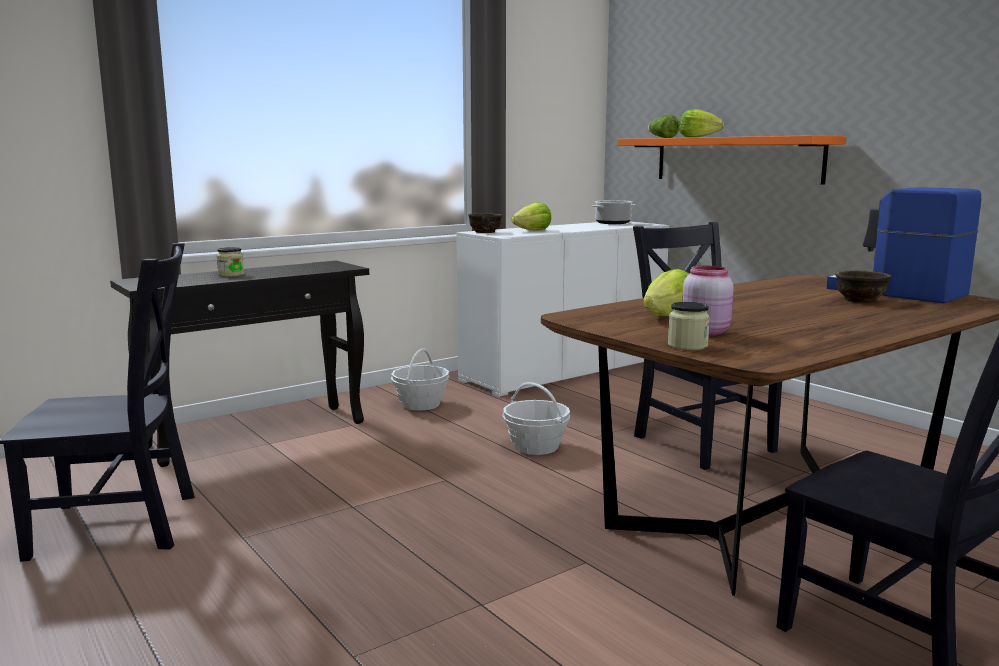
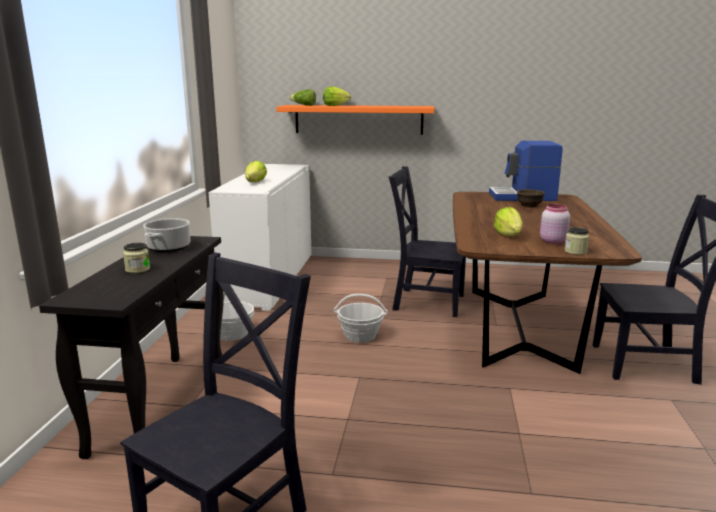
camera: 45 degrees left, 5 degrees up
brown bowl [468,213,502,233] -> none
cooking pot [591,200,636,224] -> cooking pot moved to [143,218,190,253]

